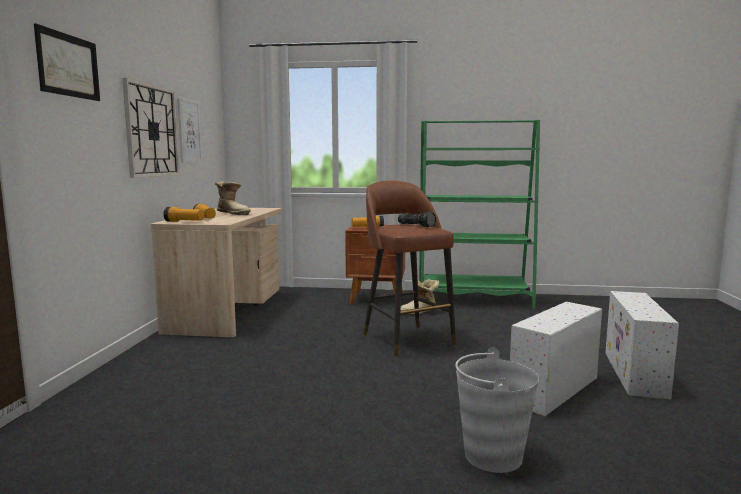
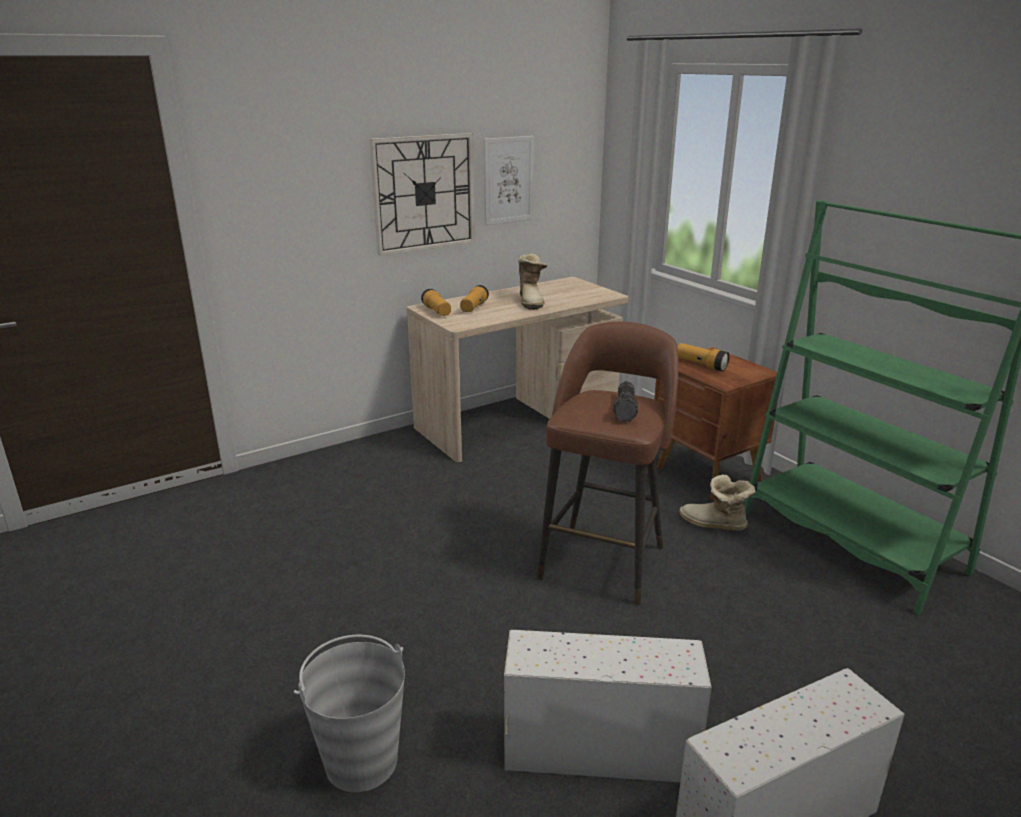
camera: 50 degrees right, 15 degrees up
picture [34,23,100,101] -> none

